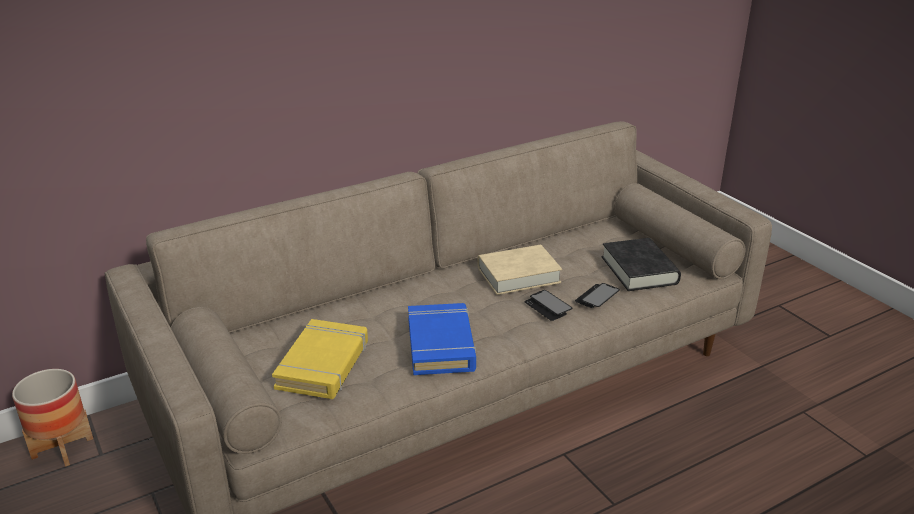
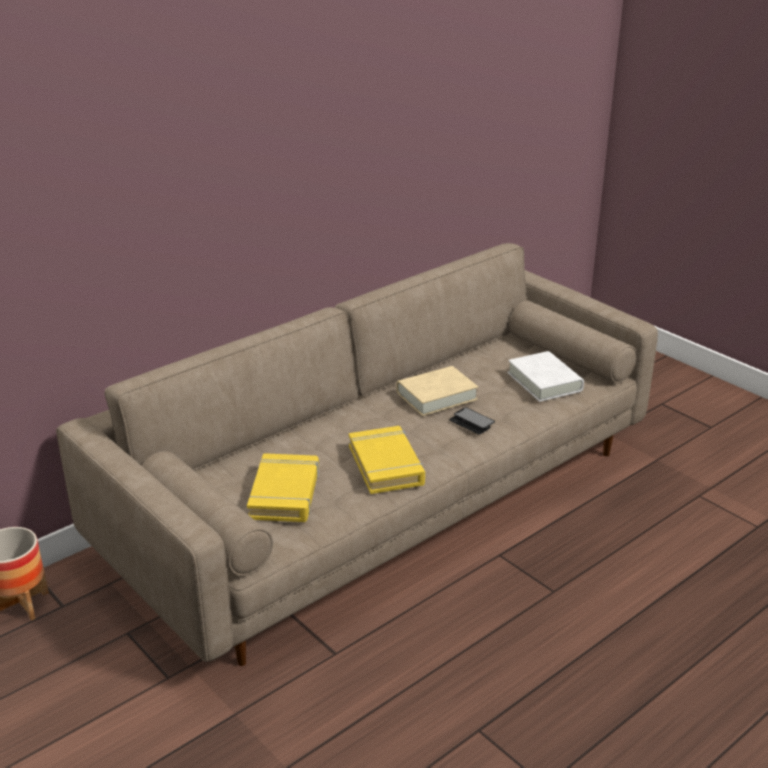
camera: 10 degrees left, 0 degrees up
blue book [408,303,476,375] -> yellow book [349,426,425,494]
phone [575,283,620,308] -> none
black book [602,238,681,291] -> white book [508,351,584,402]

